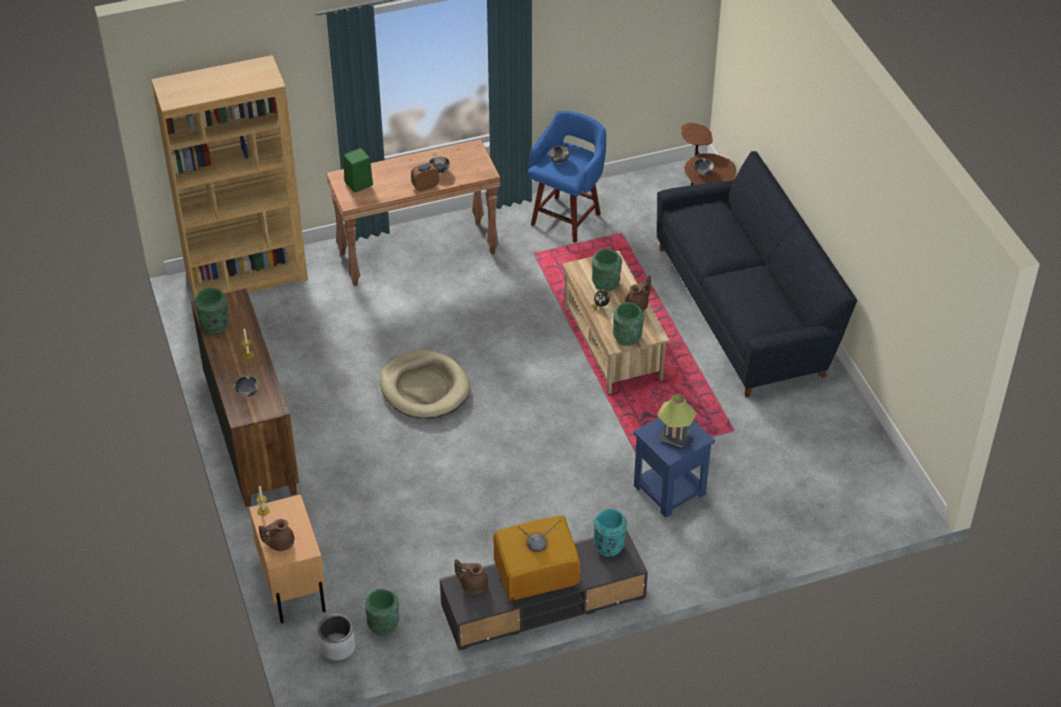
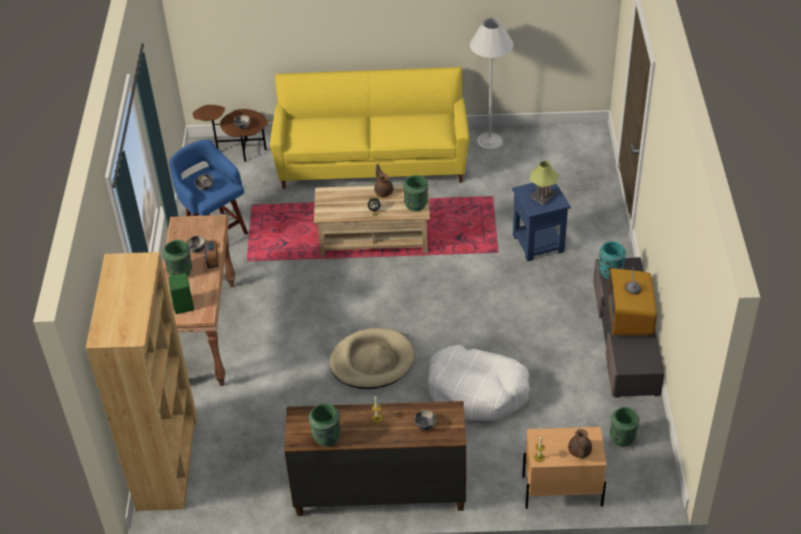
camera: 70 degrees left, 0 degrees up
grey planter [318,614,355,661] -> none
brown teapot [455,559,488,594] -> none
green vase [592,249,622,292] -> green vase moved to [162,240,192,277]
black sofa [657,151,857,398] -> yellow sofa [270,67,469,189]
none -> white dog bed [428,345,530,421]
none -> white floor lamp [470,18,514,150]

